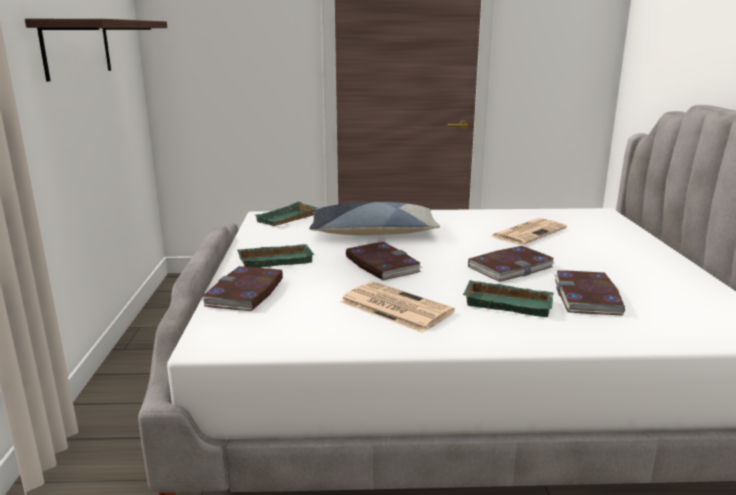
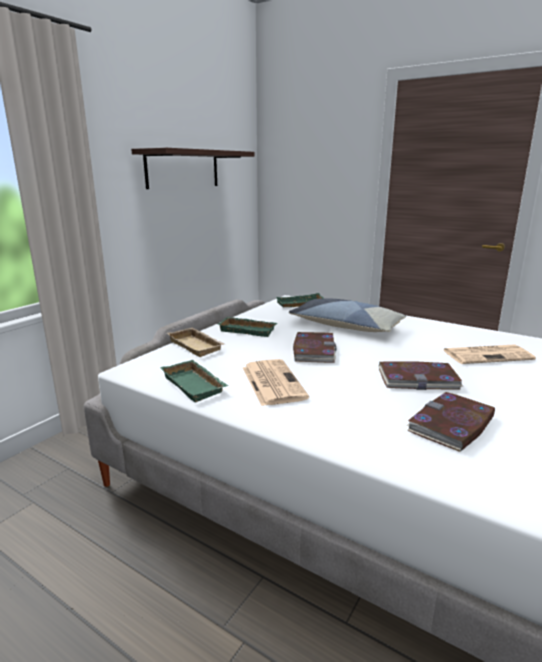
camera: 35 degrees right, 0 degrees up
book [202,266,283,311] -> beige tray [167,328,225,357]
green tray [463,280,553,317] -> green tray moved to [160,360,228,403]

